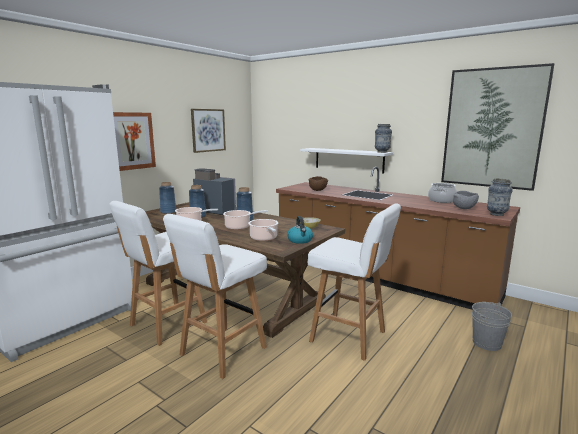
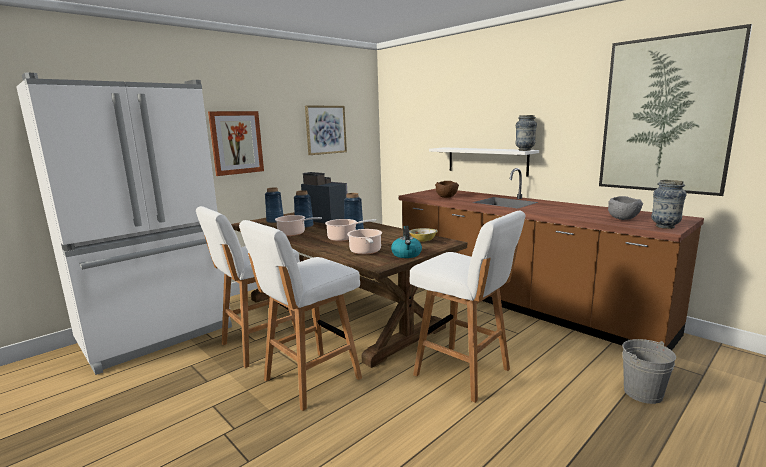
camera: 10 degrees right, 0 degrees up
cooking pot [428,183,457,203] -> none

